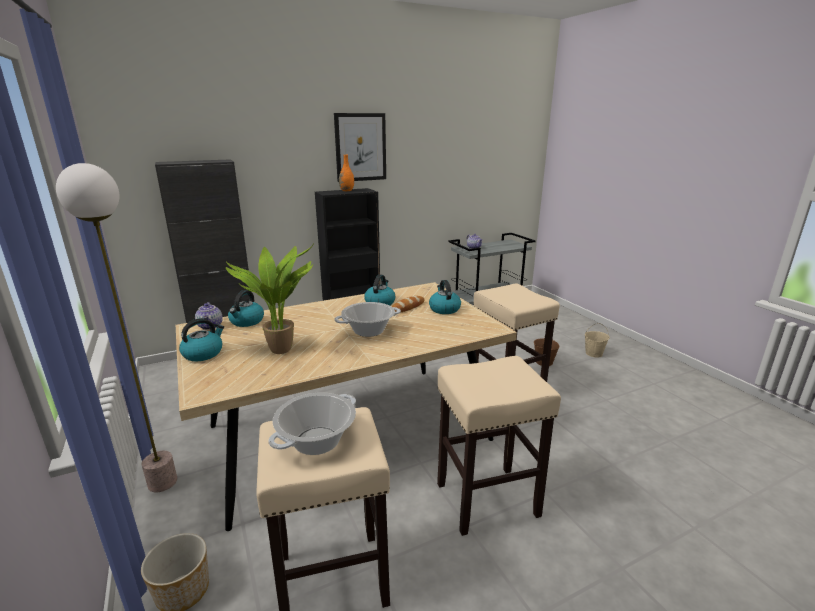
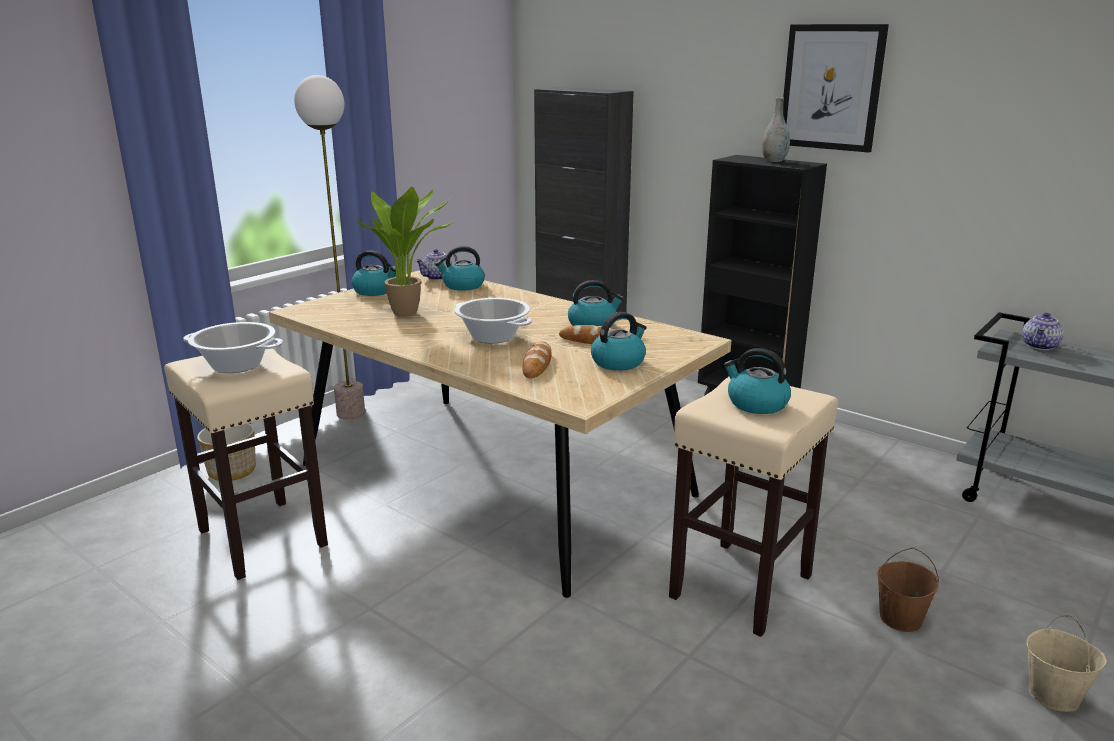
camera: 65 degrees right, 0 degrees up
orange vase [339,155,354,191] -> grey vase [762,97,790,162]
beige stool [437,356,561,536] -> none
none -> bread [522,342,552,378]
none -> kettle [723,348,791,414]

